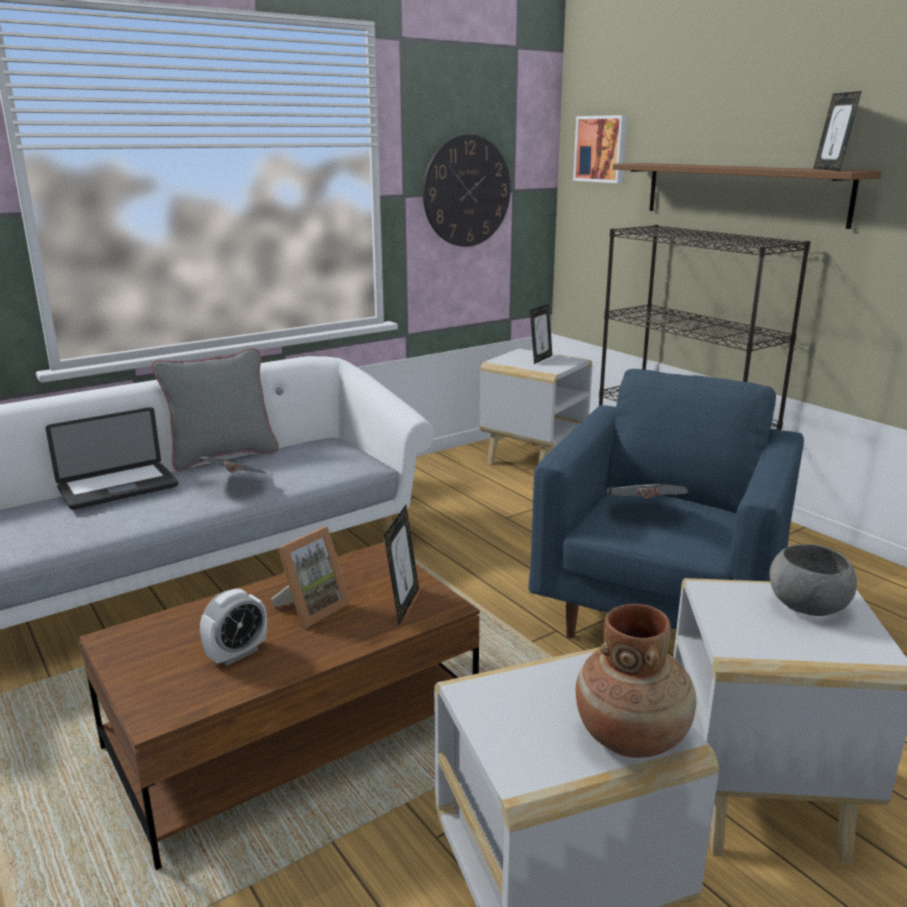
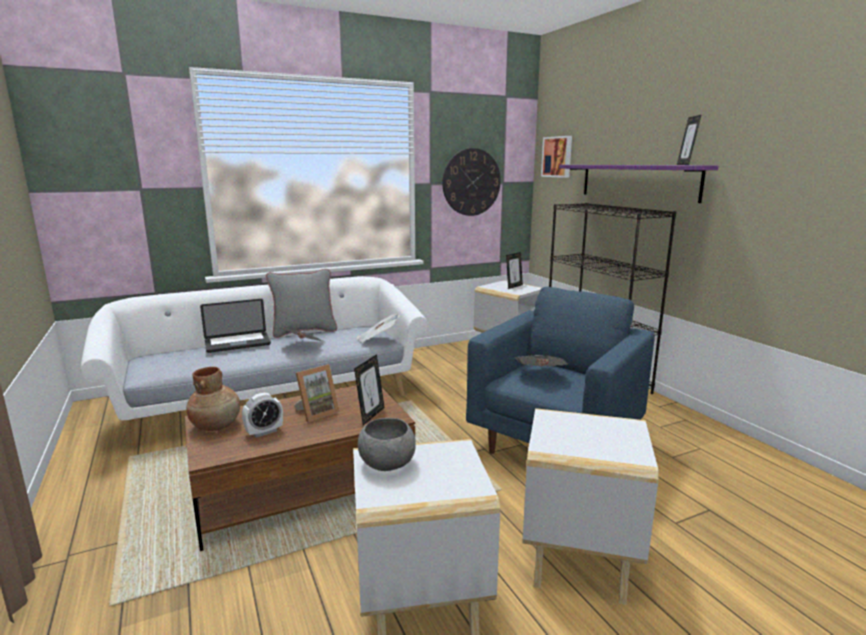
camera: 10 degrees right, 5 degrees down
brown vase [576,604,697,758] -> brown vase moved to [186,367,240,431]
brown shelf [613,163,881,229] -> purple shelf [559,165,719,203]
grey bowl [769,544,857,616] -> grey bowl moved to [358,418,416,471]
none -> newspaper [356,314,400,343]

